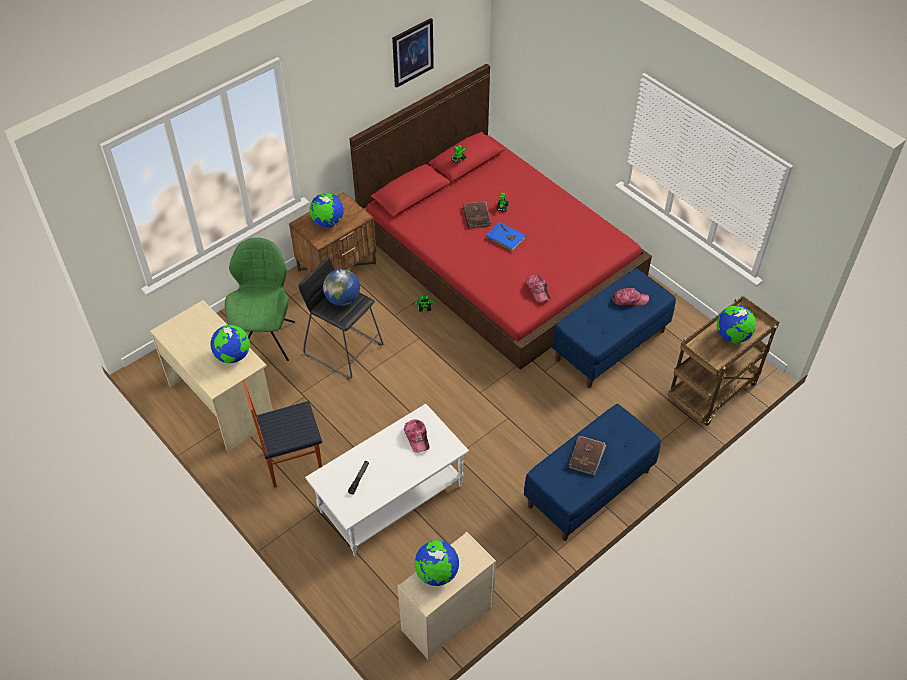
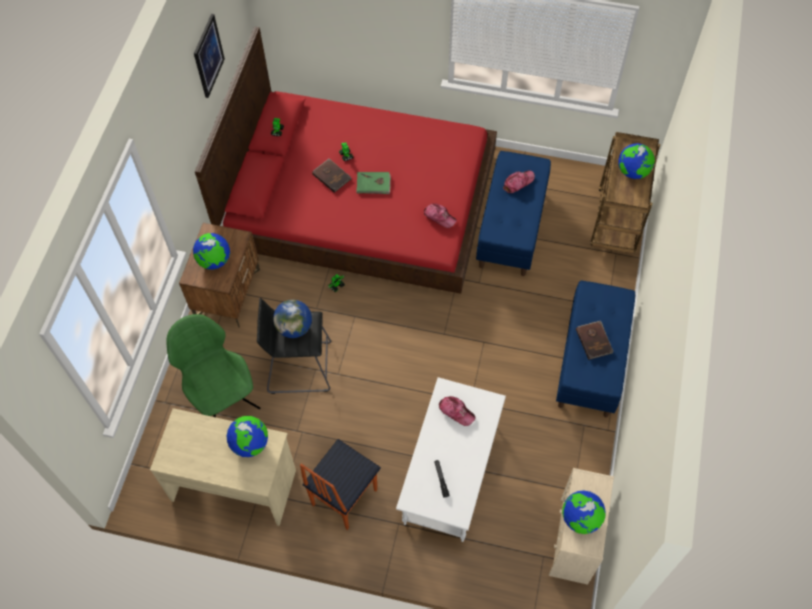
camera: 35 degrees left, 10 degrees up
blue book [486,222,525,252] -> green book [356,172,391,194]

